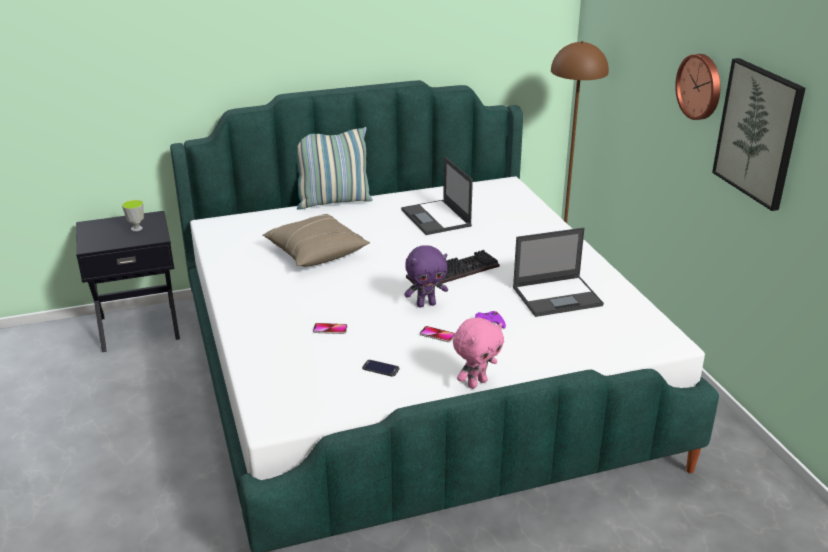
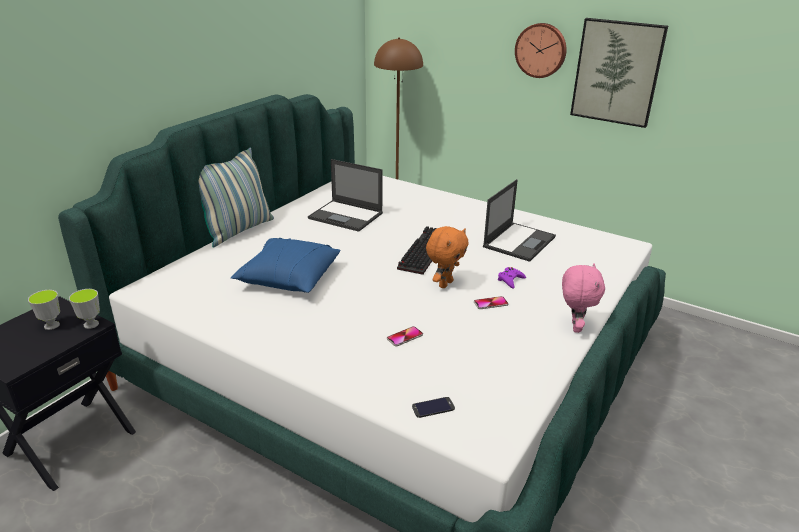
camera: 40 degrees left, 0 degrees up
beige pillow [263,214,370,267] -> blue pillow [231,238,340,293]
phone [362,360,399,377] -> phone moved to [412,397,455,418]
purple plush toy [404,245,448,307] -> orange plush toy [426,226,469,288]
none -> cup [69,289,100,329]

